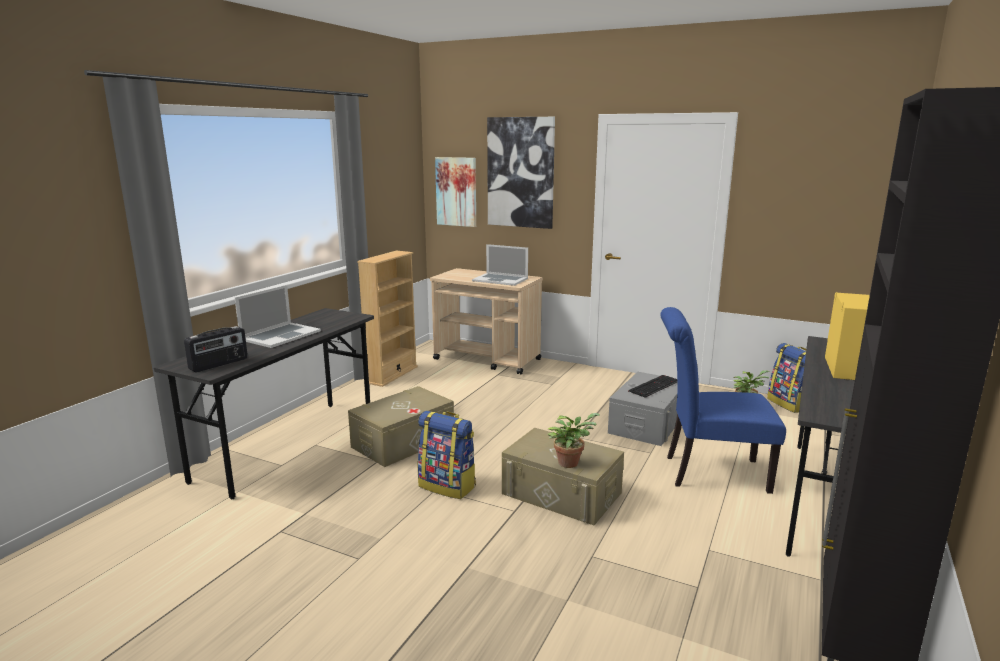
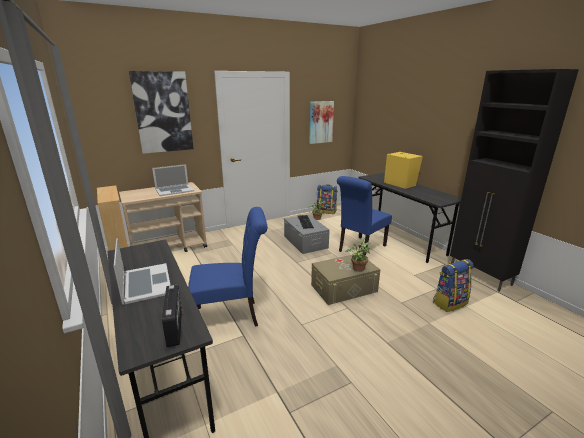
camera: 55 degrees left, 5 degrees up
beige storage box [348,386,454,467] -> blue chair [188,207,268,326]
backpack [418,411,476,499] -> backpack moved to [433,259,474,312]
picture [435,157,476,227] -> picture moved to [309,101,334,144]

